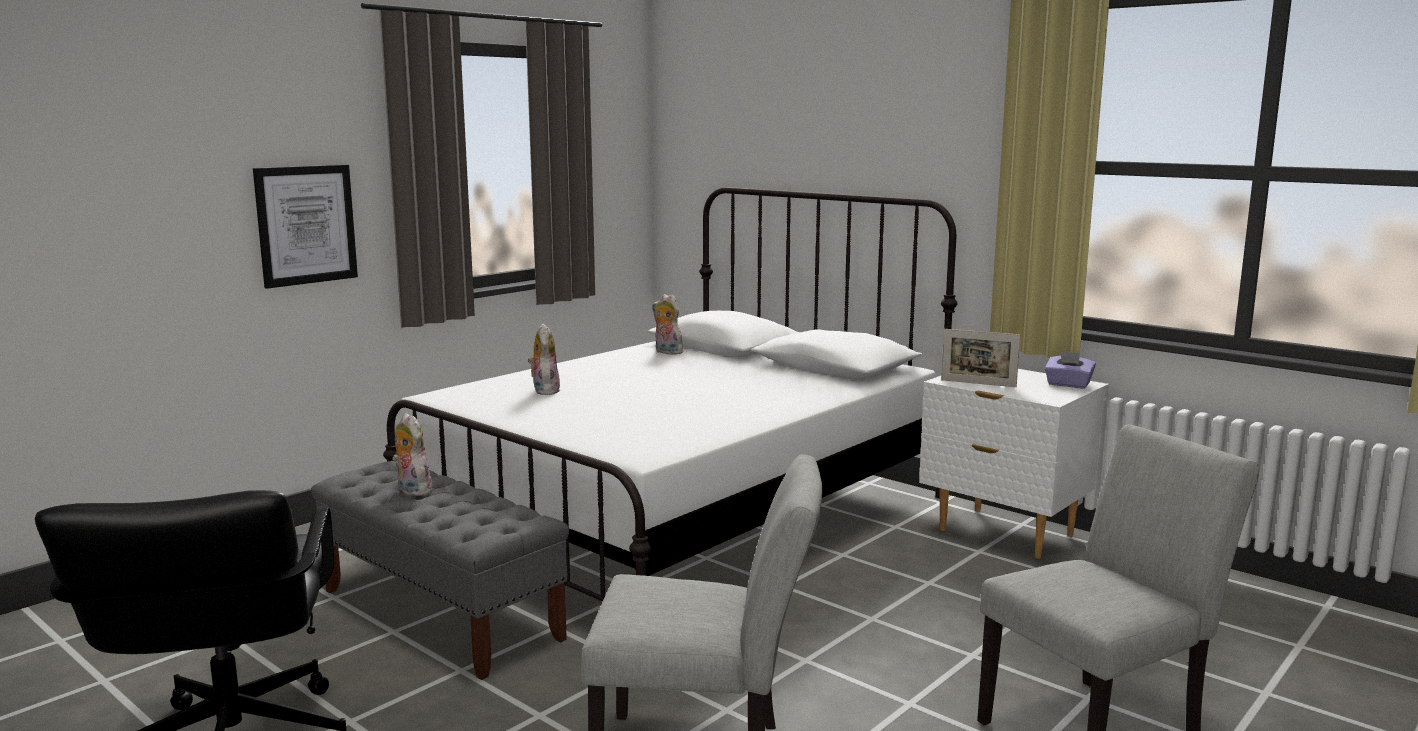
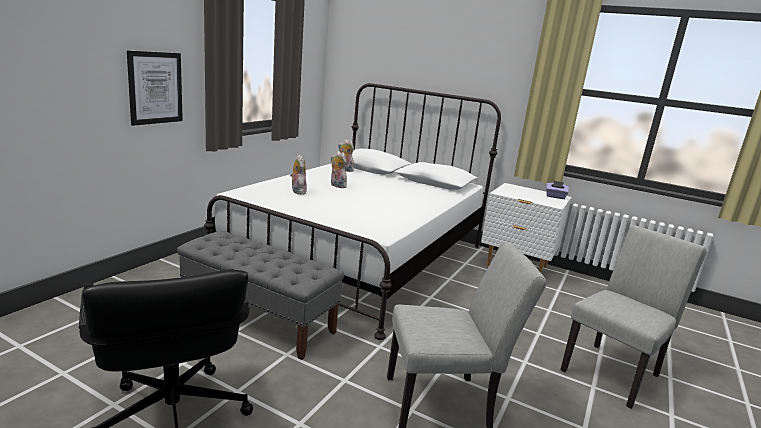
camera: 15 degrees left, 5 degrees up
plush toy [392,413,432,496] -> plush toy moved to [331,151,347,188]
picture frame [941,329,1020,387] -> none

